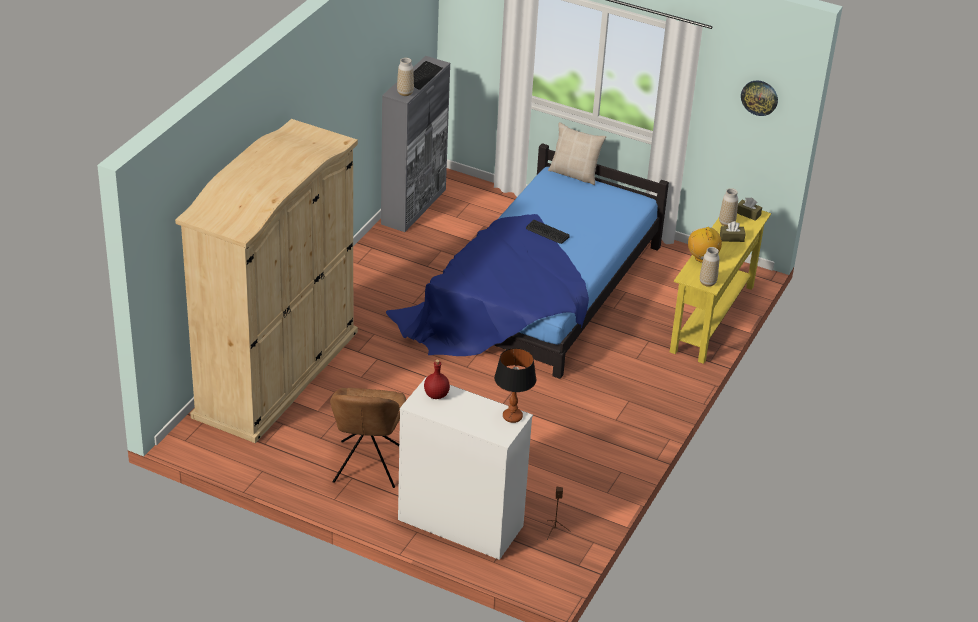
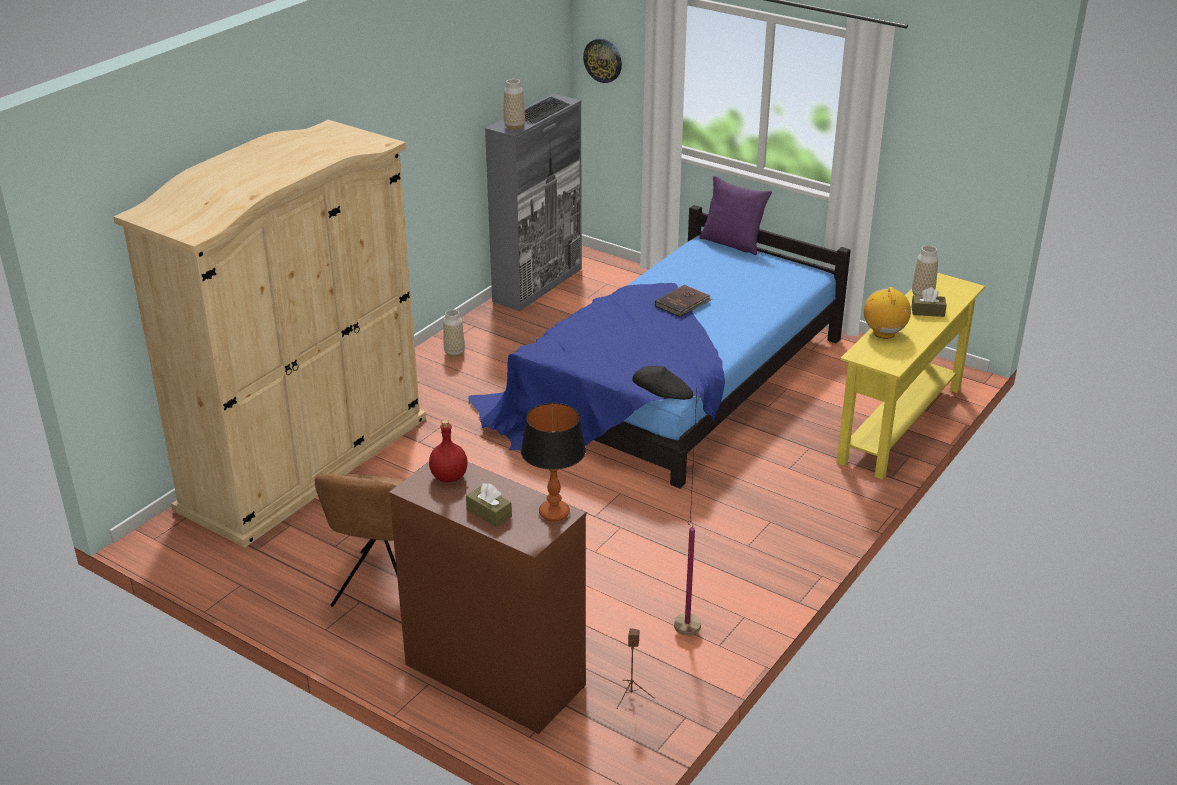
camera: 10 degrees right, 5 degrees down
white dresser [398,376,533,560] -> brown dresser [389,462,587,734]
keyboard [526,220,570,244] -> brown book [655,285,712,317]
beige pillow [548,122,606,185] -> purple pillow [699,176,772,255]
vase [700,247,720,287] -> vase moved to [443,309,465,357]
brown tissue box [737,197,762,221] -> brown tissue box moved to [466,483,512,527]
wall clock [741,80,778,116] -> wall clock moved to [583,39,622,83]
none -> black floor lamp [632,366,701,635]

